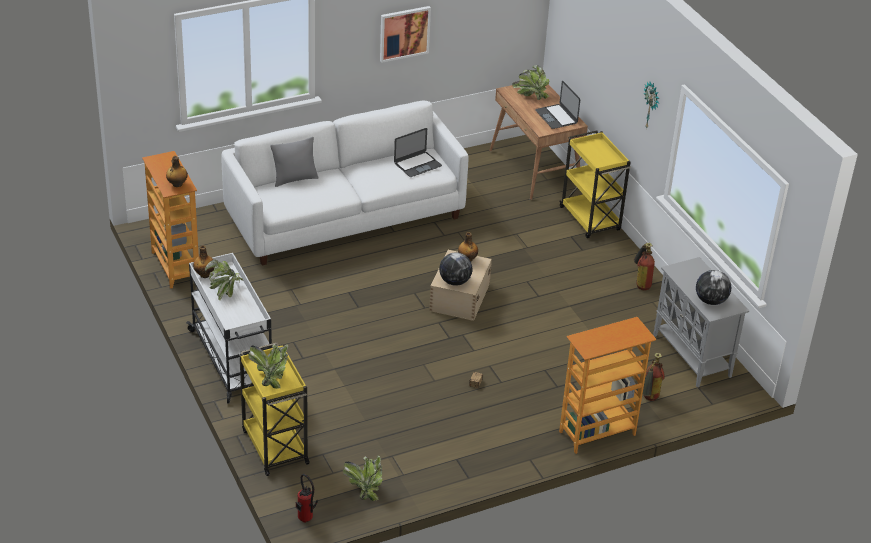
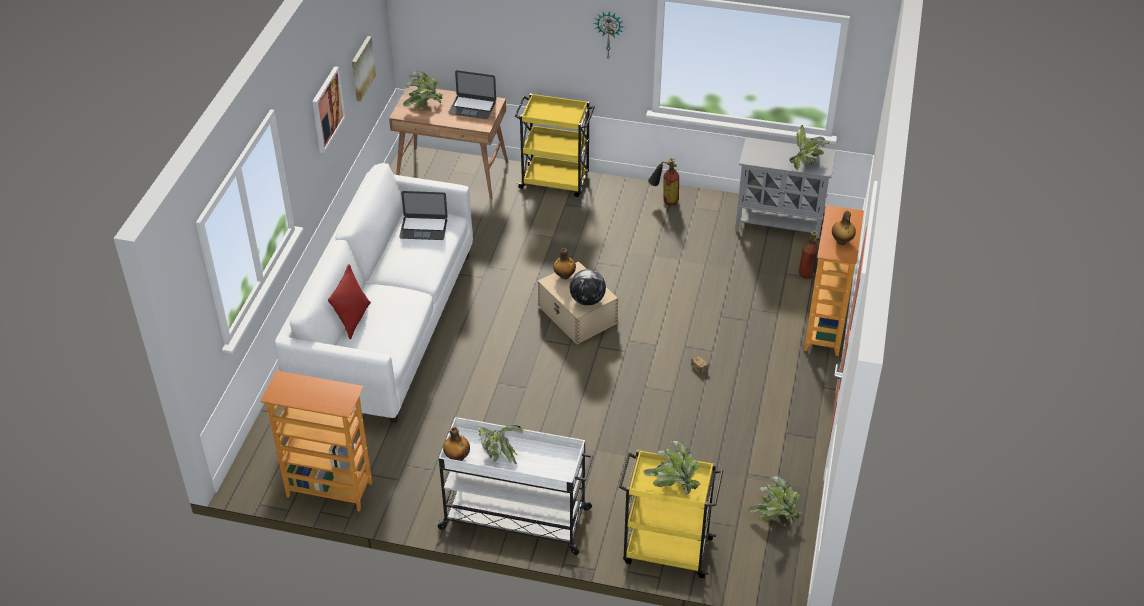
camera: 50 degrees left, 5 degrees up
bottle [166,156,188,187] -> bottle moved to [832,211,856,245]
grey pillow [270,137,319,187] -> red pillow [328,264,371,339]
fire extinguisher [296,474,318,523] -> none
laptop [394,128,442,177] -> laptop turned 90 degrees clockwise [399,191,448,240]
globe [696,270,731,305] -> potted plant [789,125,829,170]
none -> picture [352,36,376,102]

